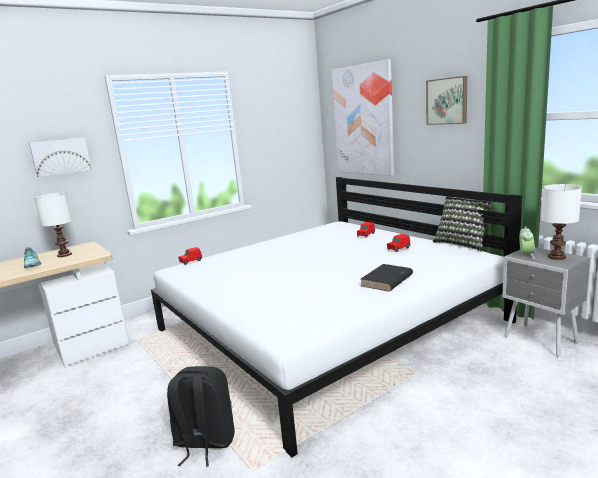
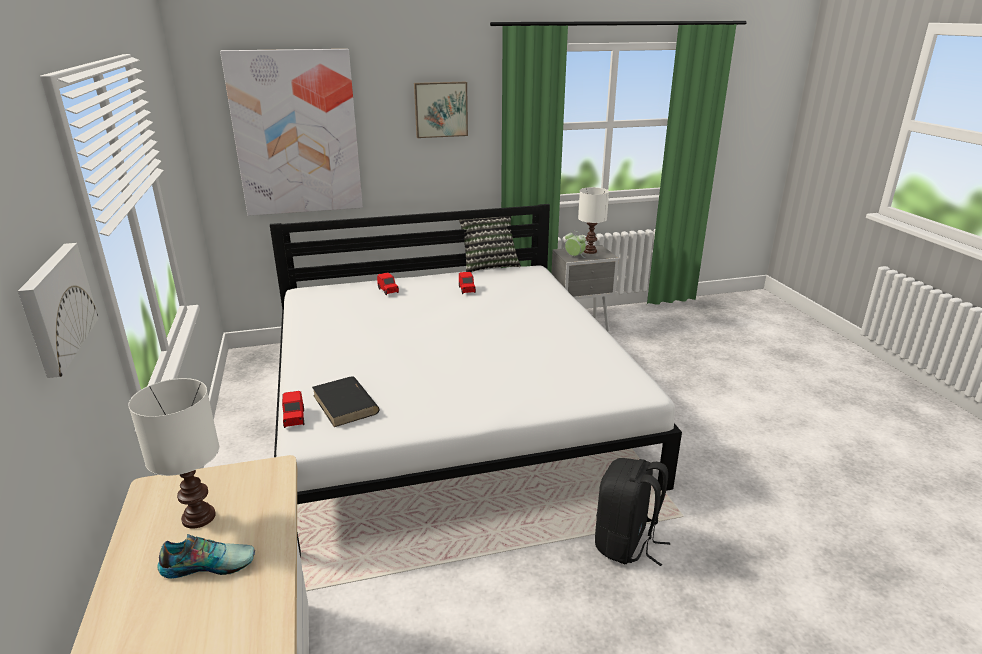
camera: 70 degrees left, 10 degrees up
black book [361,264,413,291] -> black book moved to [312,376,379,427]

